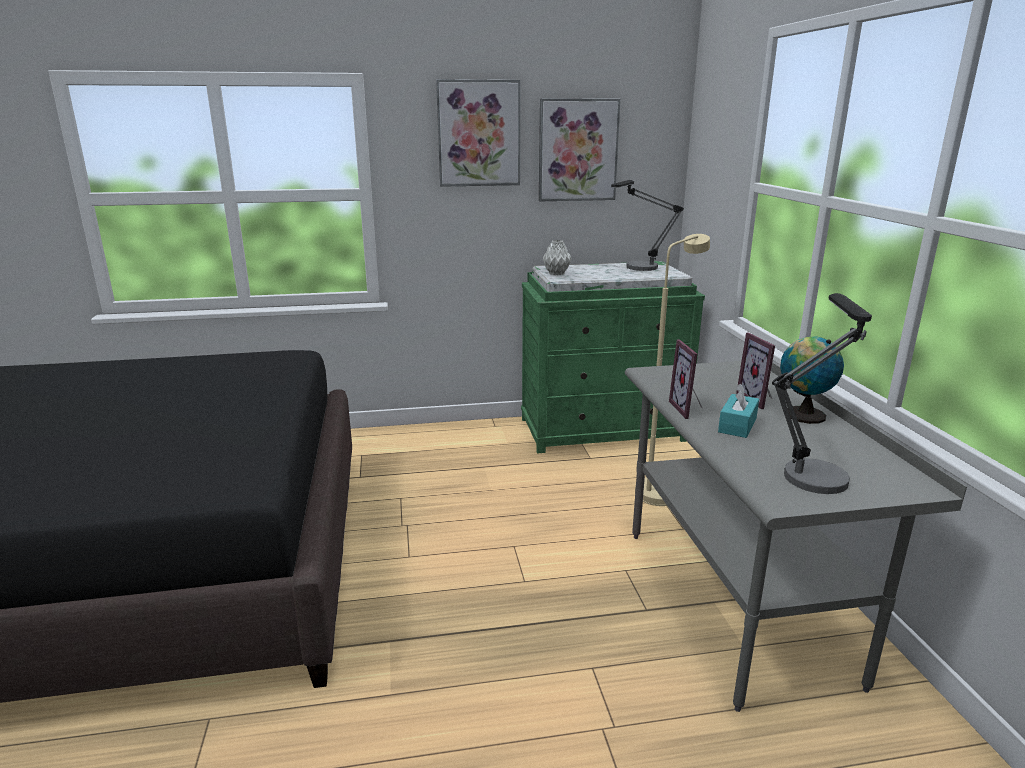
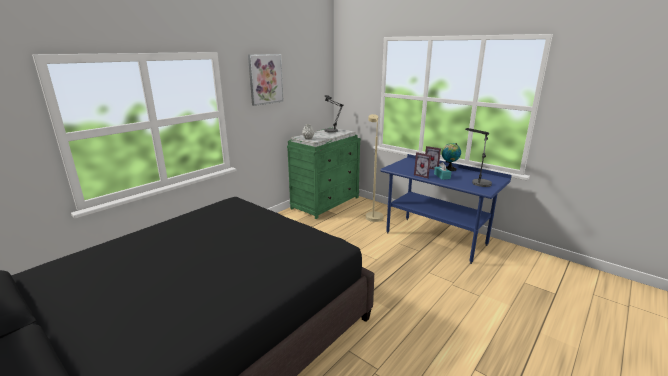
camera: 40 degrees left, 0 degrees up
picture [539,99,621,201] -> none
grey desk [625,361,967,712] -> blue desk [380,154,512,264]

